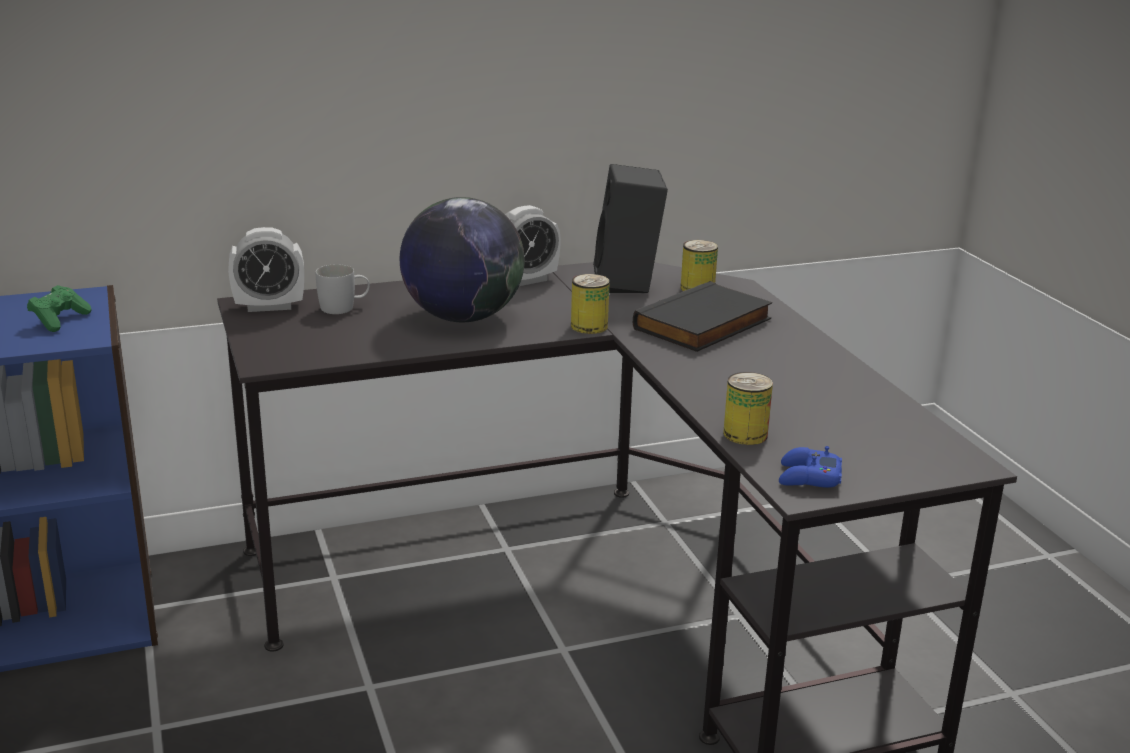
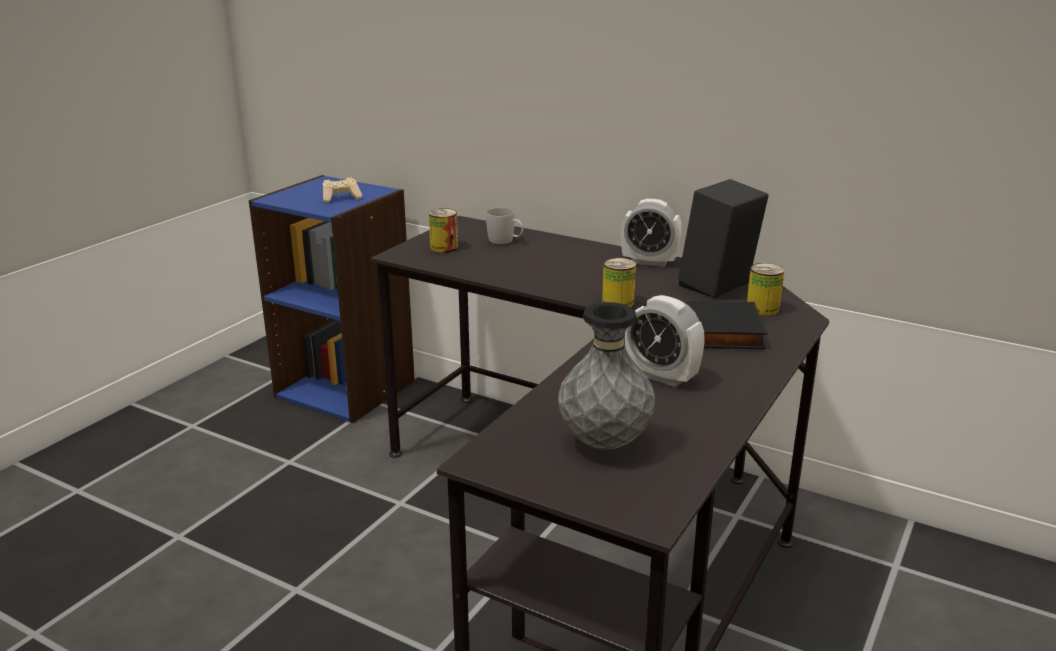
camera: 50 degrees right, 0 degrees up
green game controller [27,285,91,332] -> beige game controller [323,177,362,203]
alarm clock [228,227,304,312] -> alarm clock moved to [625,295,705,387]
globe [399,197,525,322] -> none
can [723,372,773,445] -> can moved to [429,208,458,253]
blue game controller [779,446,842,488] -> none
none -> grey vase [558,302,655,449]

